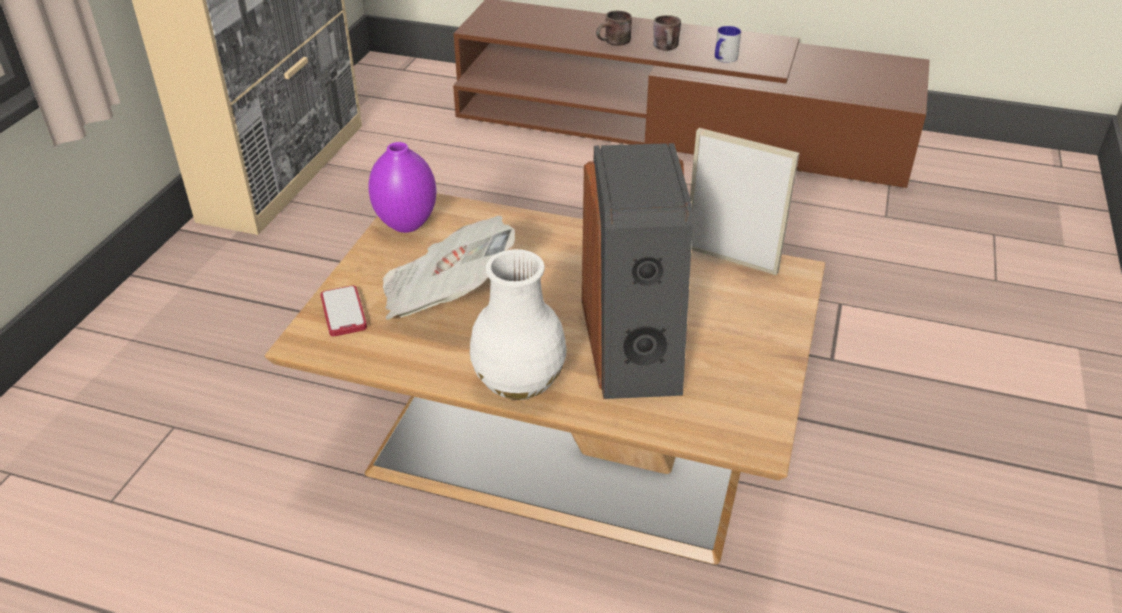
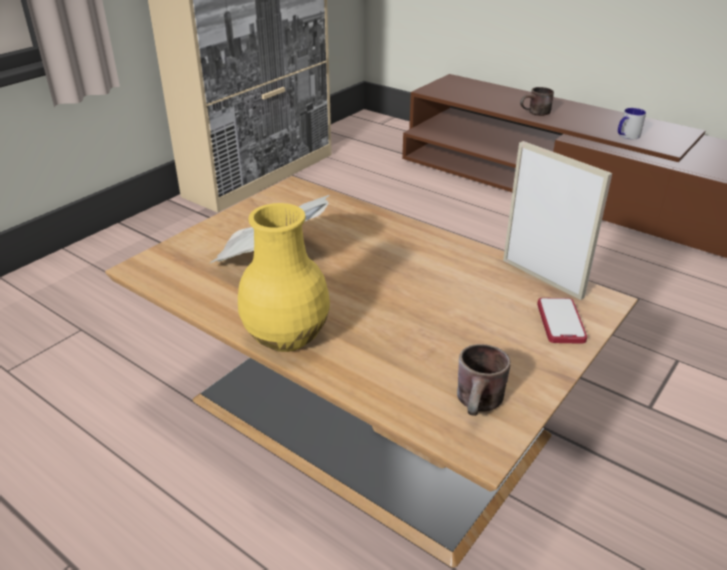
camera: 20 degrees right, 5 degrees down
phone [321,285,367,336] -> phone moved to [537,298,587,343]
purple vase [368,142,436,233] -> none
white vase [470,249,566,400] -> yellow vase [238,203,330,352]
speaker [582,143,693,399] -> none
brown mug [653,15,681,51] -> brown mug moved to [457,344,511,416]

